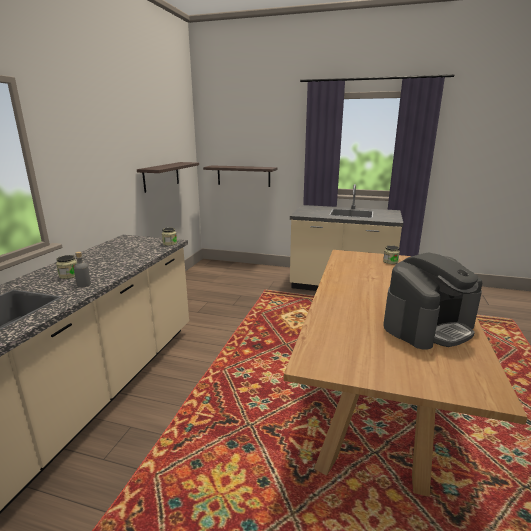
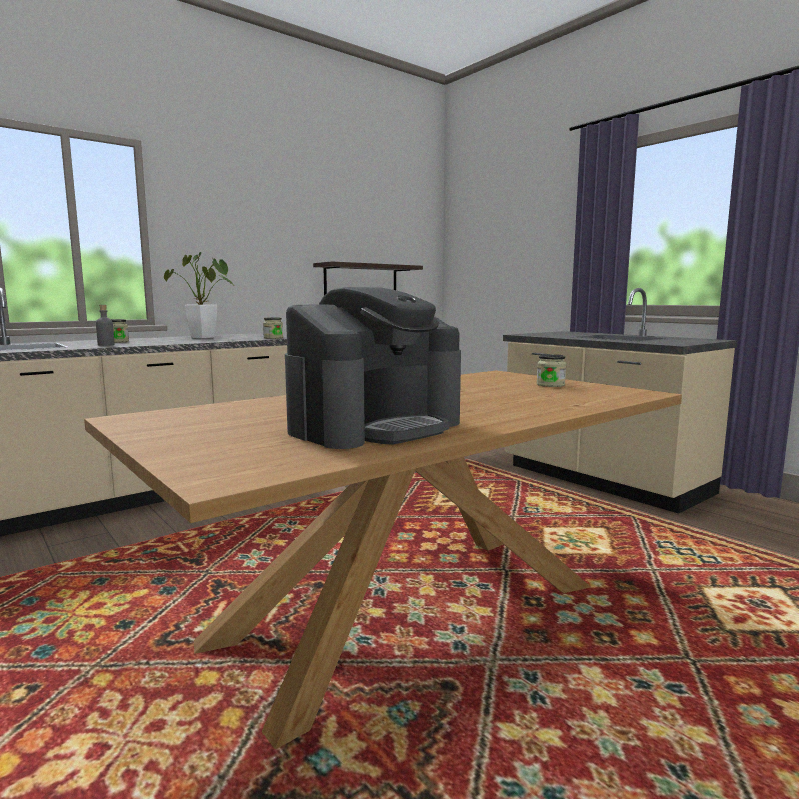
camera: 35 degrees right, 10 degrees down
shelf [203,165,277,187] -> none
coffee machine [383,253,482,350] -> coffee machine turned 45 degrees counterclockwise [285,287,461,449]
none -> potted plant [164,252,233,338]

